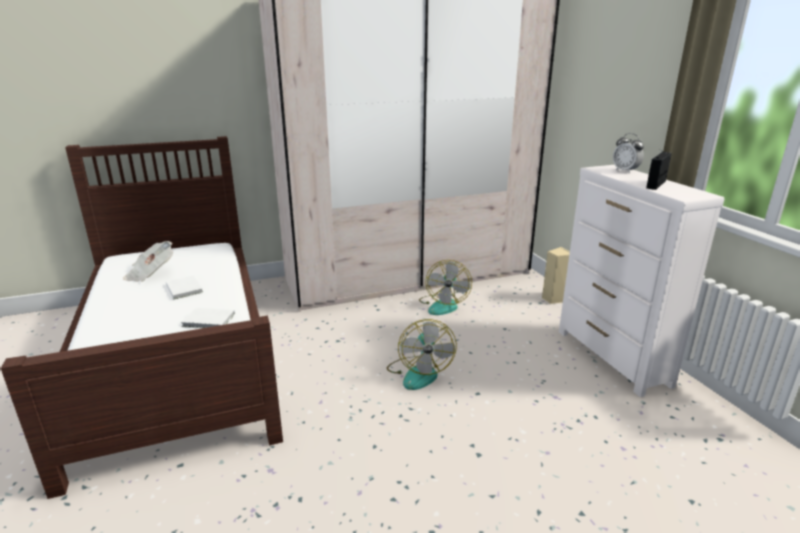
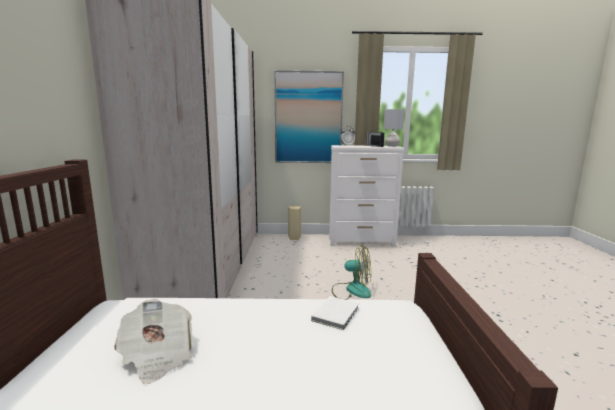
camera: 70 degrees left, 10 degrees down
white book [166,275,203,299] -> none
fan [419,260,472,315] -> none
none -> picture [274,70,344,163]
none -> grey table lamp [383,109,405,147]

